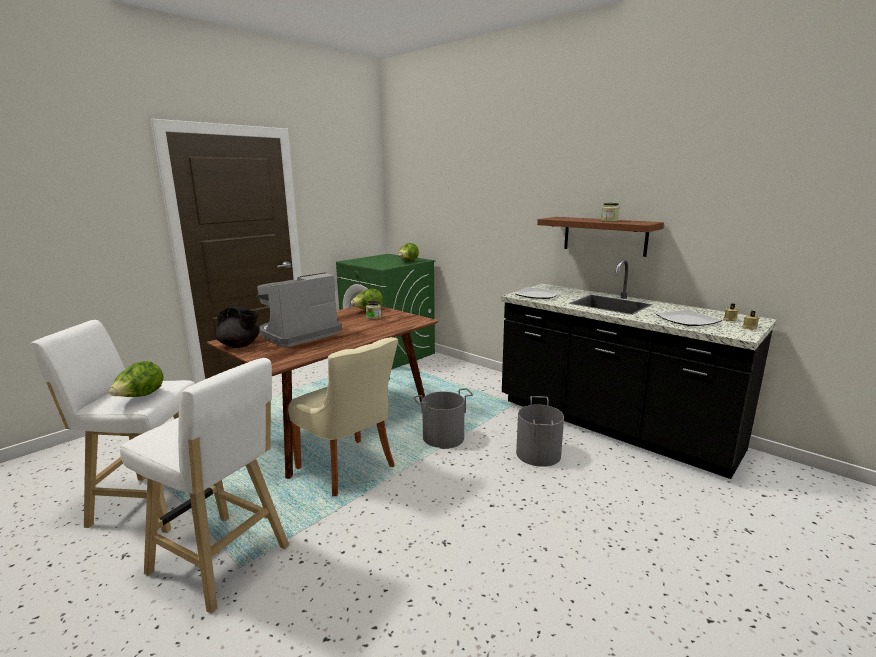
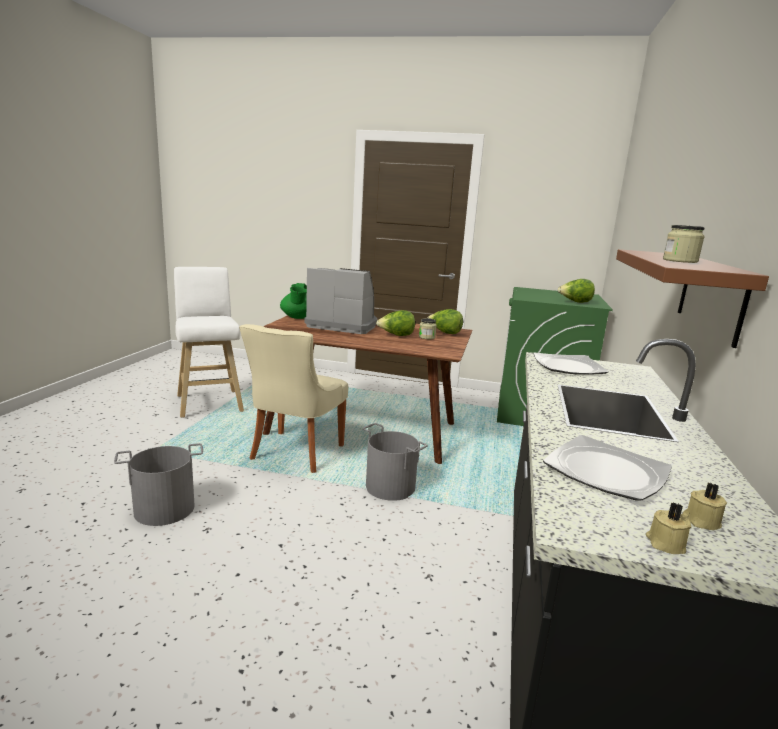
camera: 60 degrees right, 0 degrees up
lettuce [109,361,164,397] -> lettuce moved to [376,310,415,336]
white stool [120,358,289,614] -> none
black teapot [216,306,260,348] -> green teapot [280,283,307,319]
grey bucket [516,396,564,467] -> grey bucket moved to [114,443,203,526]

